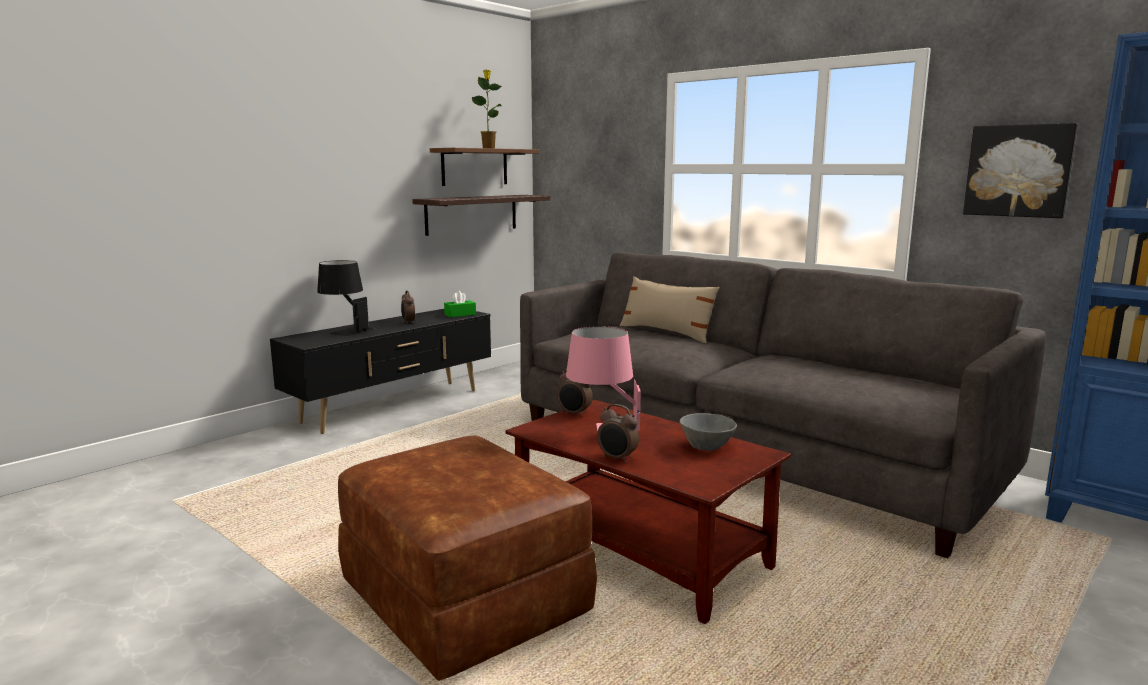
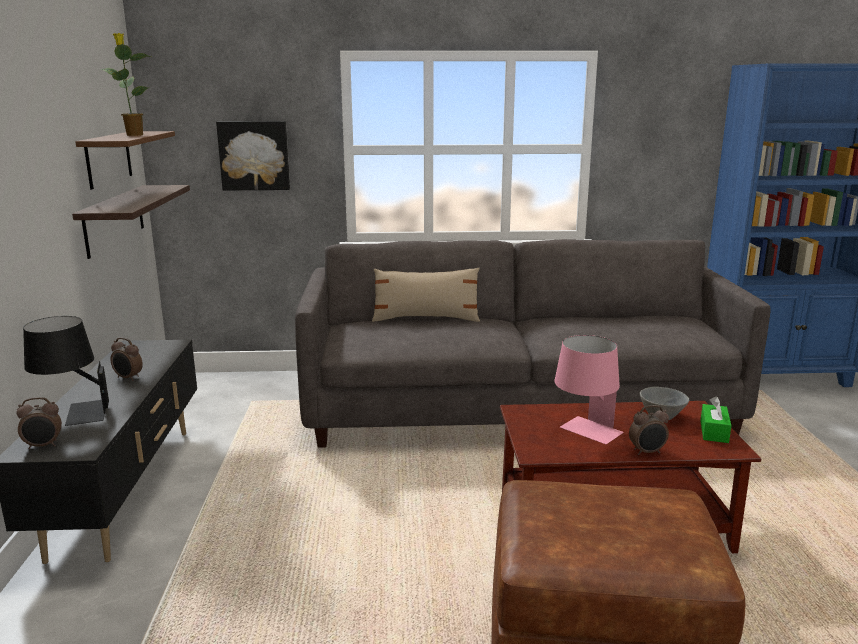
camera: 45 degrees left, 5 degrees up
green tissue box [444,291,476,317] -> green tissue box moved to [700,396,732,443]
alarm clock [557,369,593,417] -> alarm clock moved to [16,397,62,449]
picture [963,123,1078,218] -> picture moved to [216,121,290,191]

